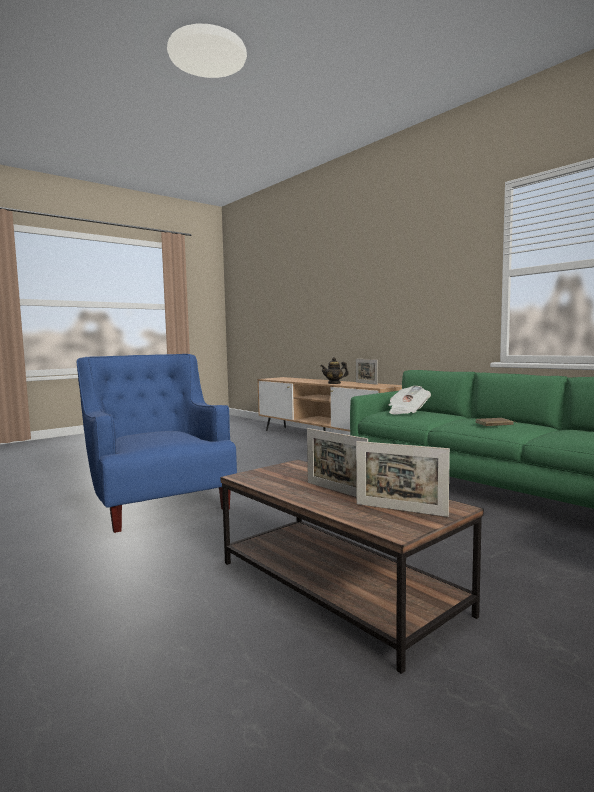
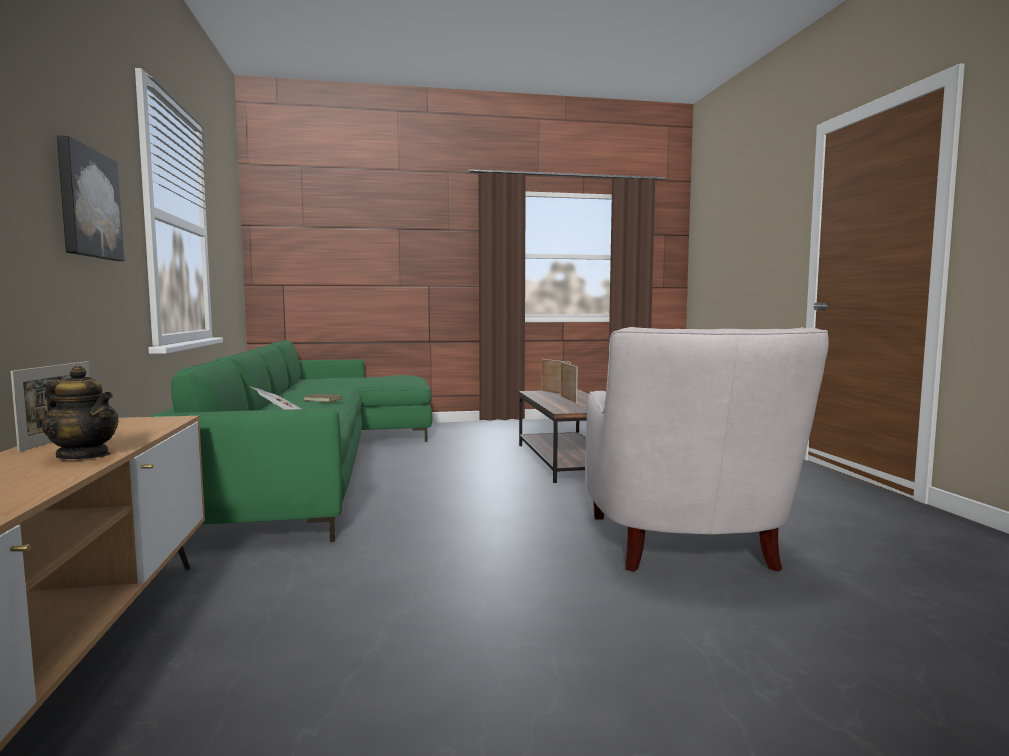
camera: 150 degrees left, 0 degrees up
blue armchair [77,354,237,533] -> white armchair [585,327,829,572]
none -> picture [57,136,124,261]

